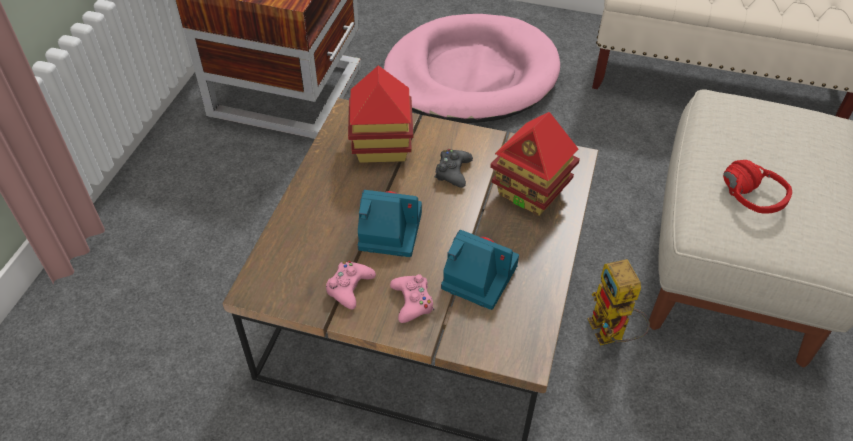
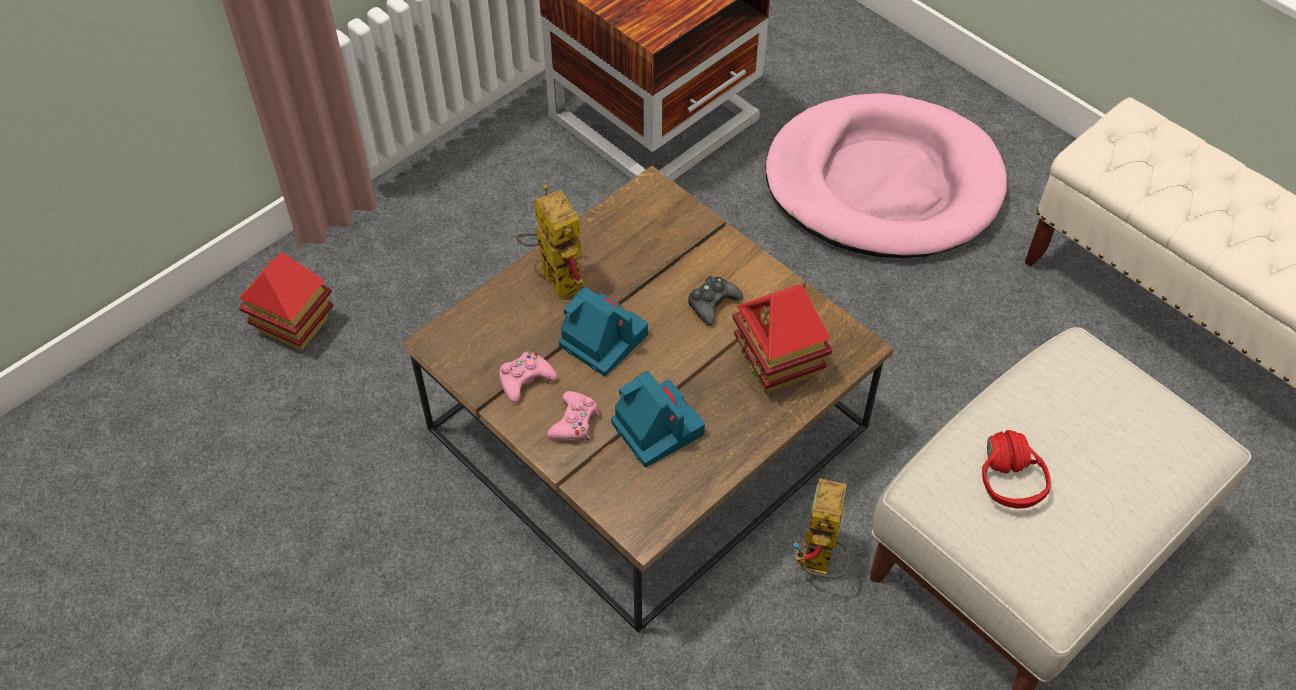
camera: 30 degrees right, 5 degrees up
toy house [348,65,413,163] -> toy house moved to [239,252,333,351]
none -> toy robot [516,185,585,300]

